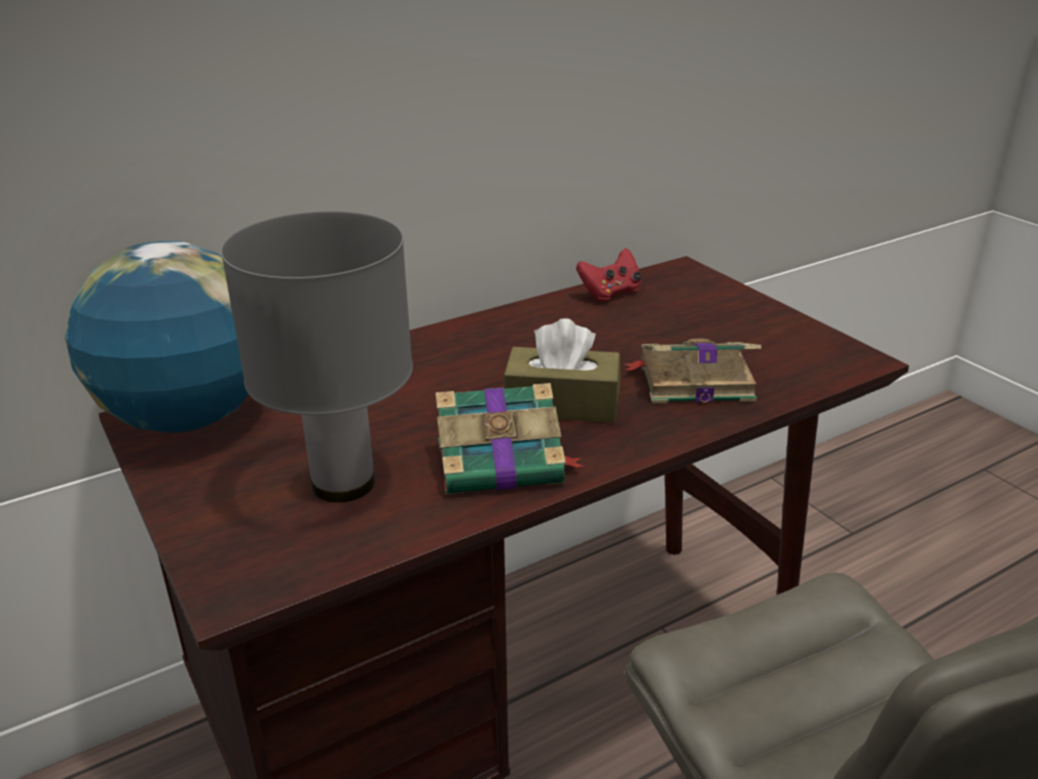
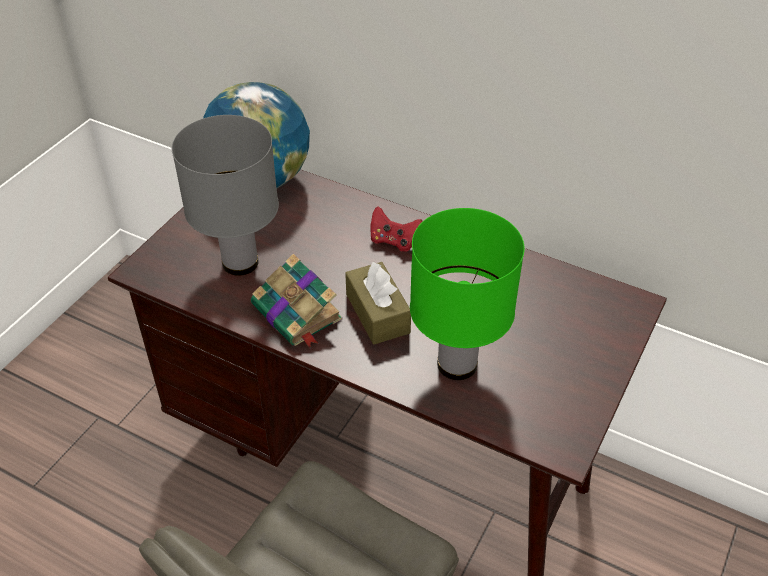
camera: 60 degrees right, 15 degrees up
red game controller [576,248,641,301] -> red game controller moved to [370,206,423,252]
book [623,338,761,403] -> green table lamp [410,208,525,380]

